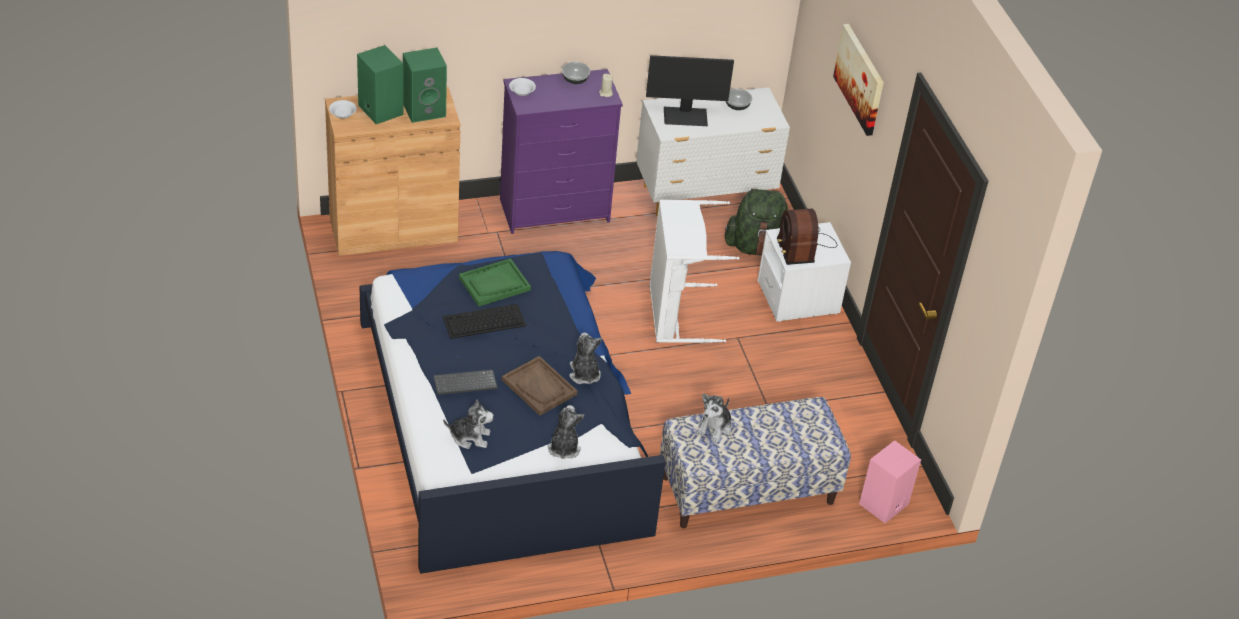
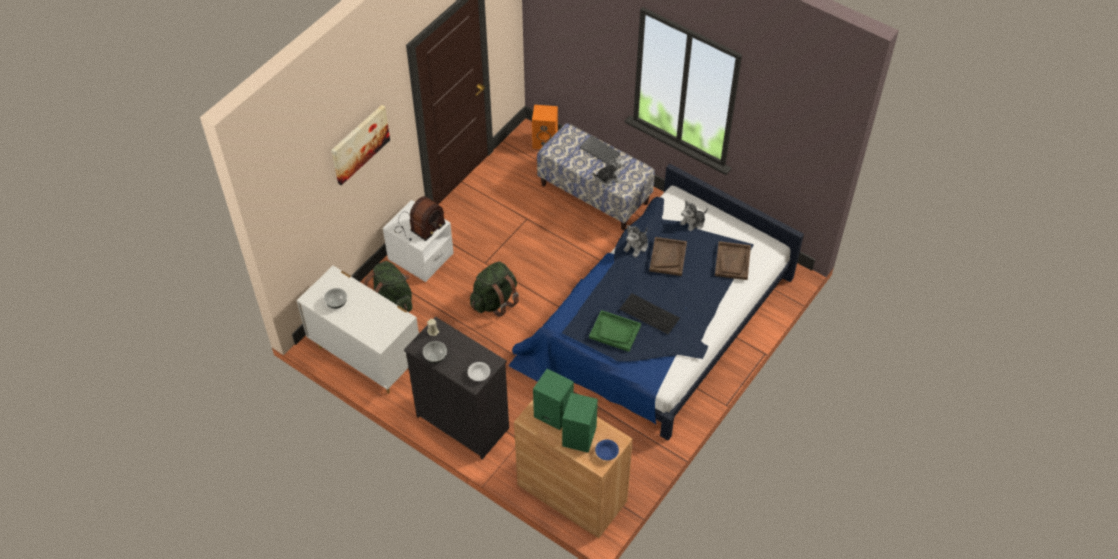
camera: 125 degrees left, 10 degrees up
white bowl [329,100,357,119] -> blue bowl [595,440,619,460]
keyboard [433,370,497,395] -> keyboard moved to [580,135,621,164]
plush toy [443,399,494,449] -> brown tray [715,241,751,280]
purple dresser [500,69,623,234] -> black dresser [404,317,509,459]
monitor [646,55,734,126] -> none
white laundry basket [650,200,740,343] -> green backpack [470,261,519,317]
pink speaker [859,440,921,523] -> orange speaker [532,105,558,149]

